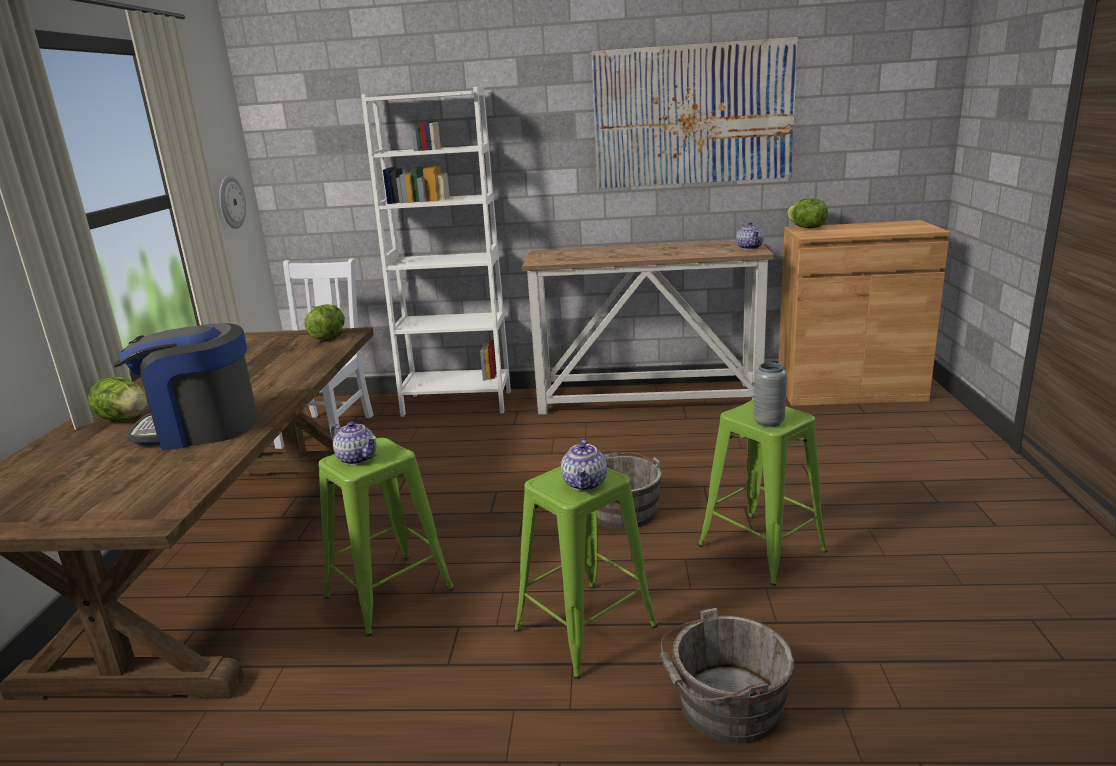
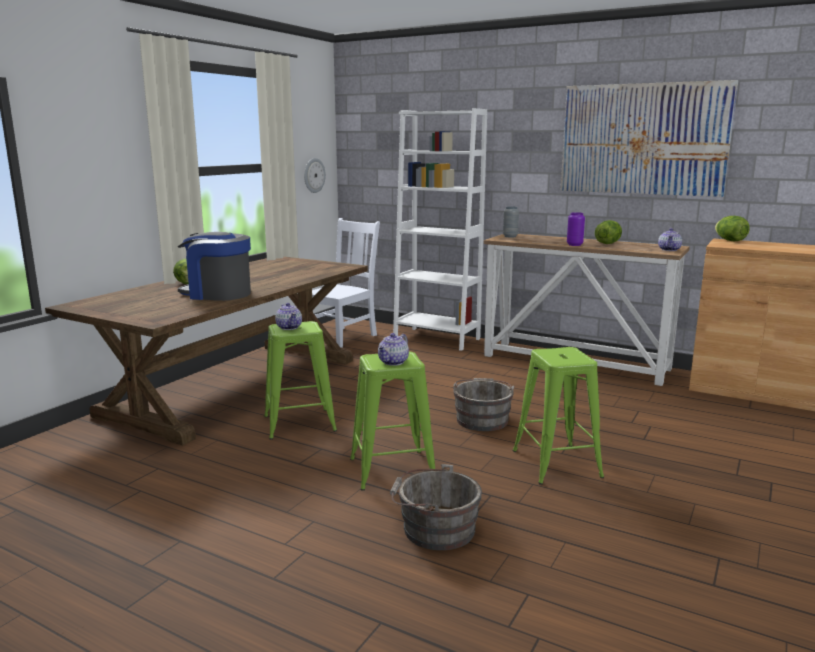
camera: 25 degrees right, 5 degrees down
lettuce [305,304,345,340] -> lettuce moved to [595,220,622,244]
grey vase [753,362,787,427] -> grey vase moved to [503,206,519,237]
none -> purple vase [567,212,585,246]

